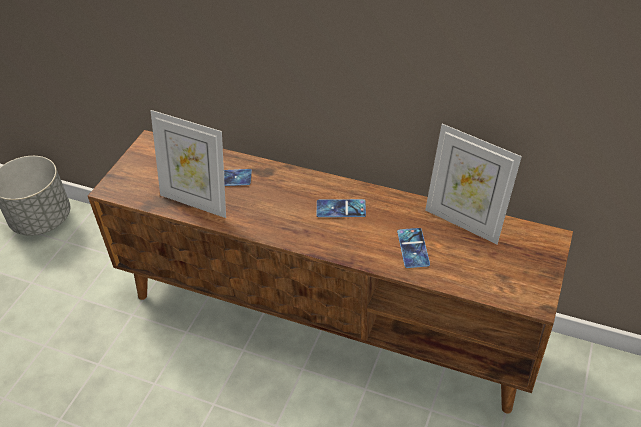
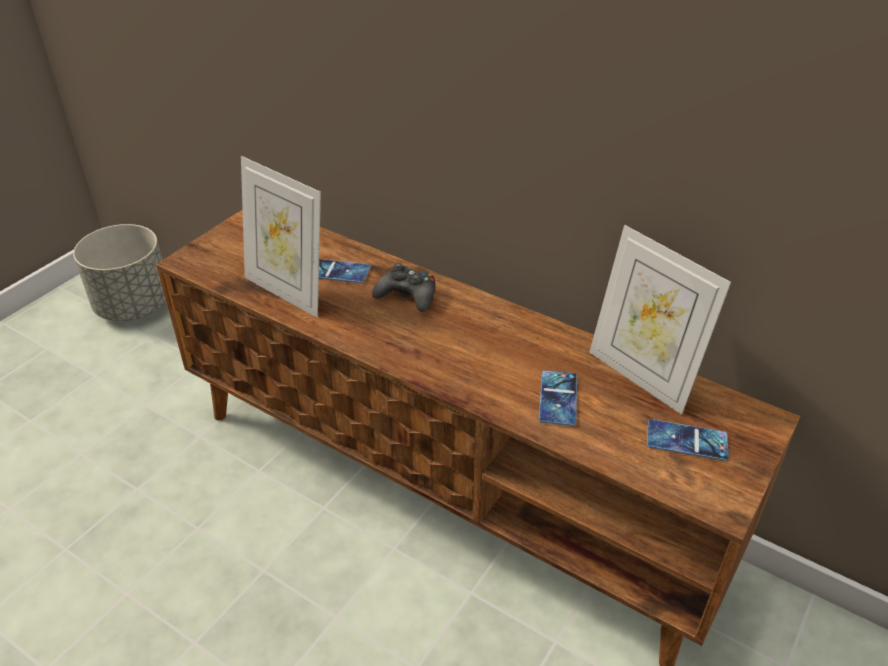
camera: 10 degrees right, 5 degrees down
phone [317,199,366,217] -> phone moved to [647,419,728,461]
none -> black game controller [372,263,436,312]

